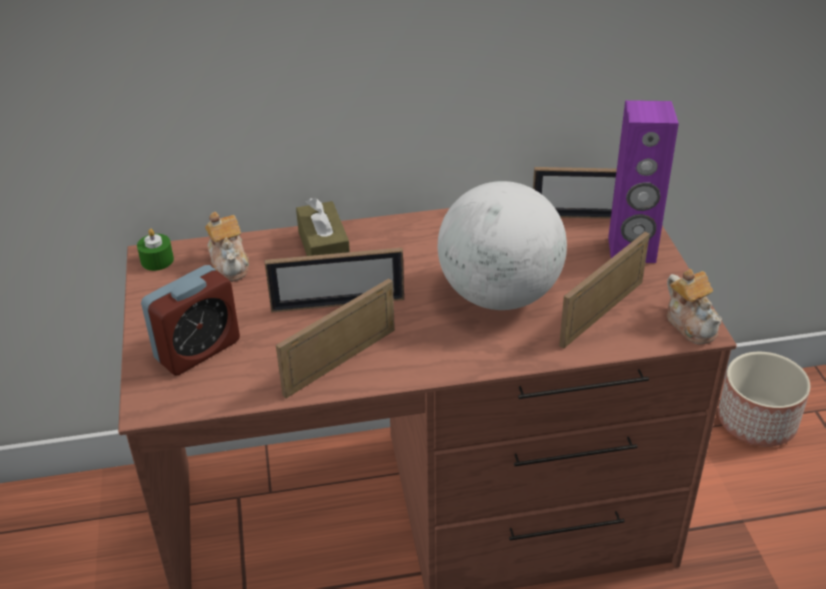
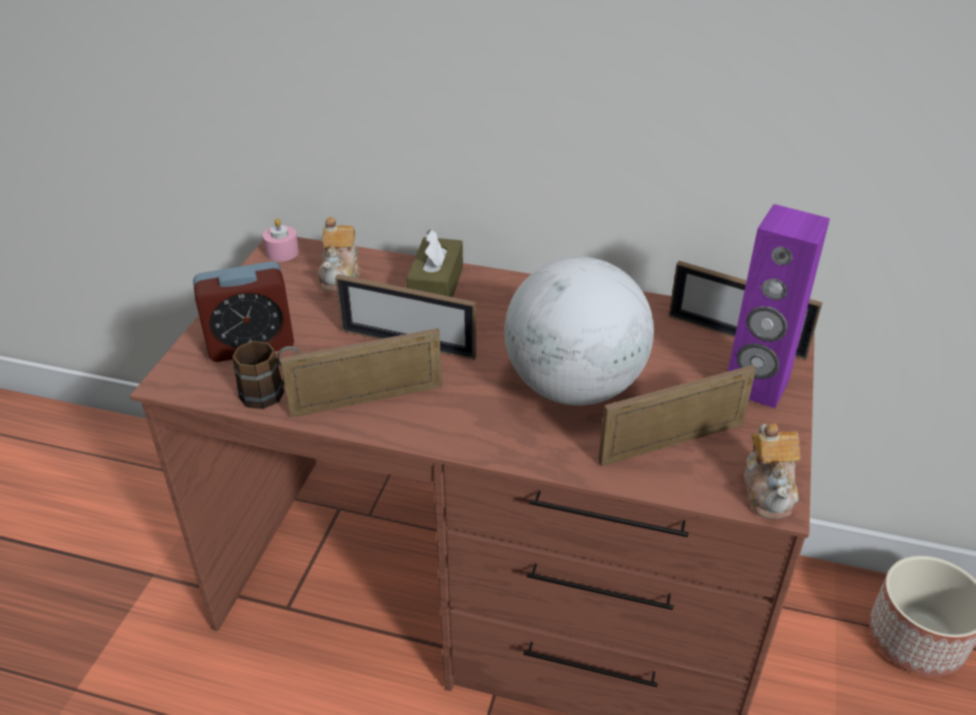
camera: 25 degrees right, 0 degrees up
green candle [137,229,174,271] -> pink candle [263,218,299,262]
none -> brown mug [233,341,301,409]

